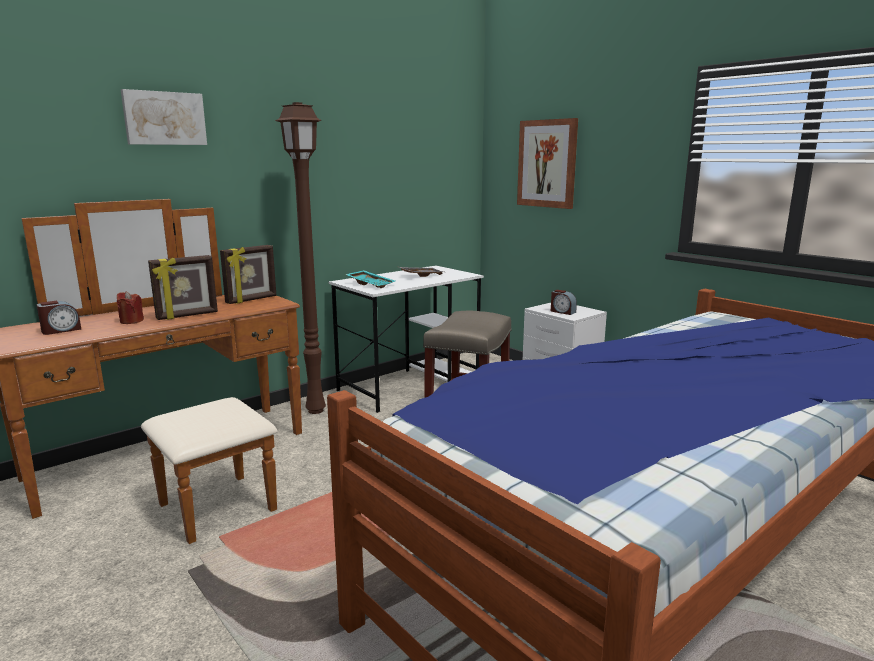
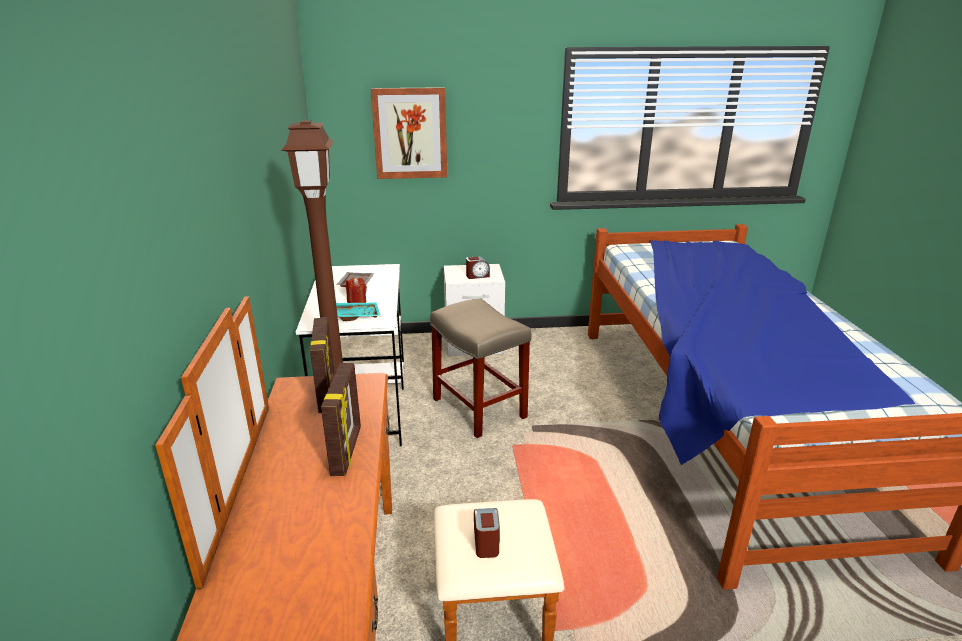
camera: 55 degrees left, 10 degrees up
alarm clock [37,301,81,335] -> alarm clock moved to [474,508,500,558]
red candle [117,291,144,324] -> red candle moved to [346,277,367,303]
picture [121,89,207,145] -> none

